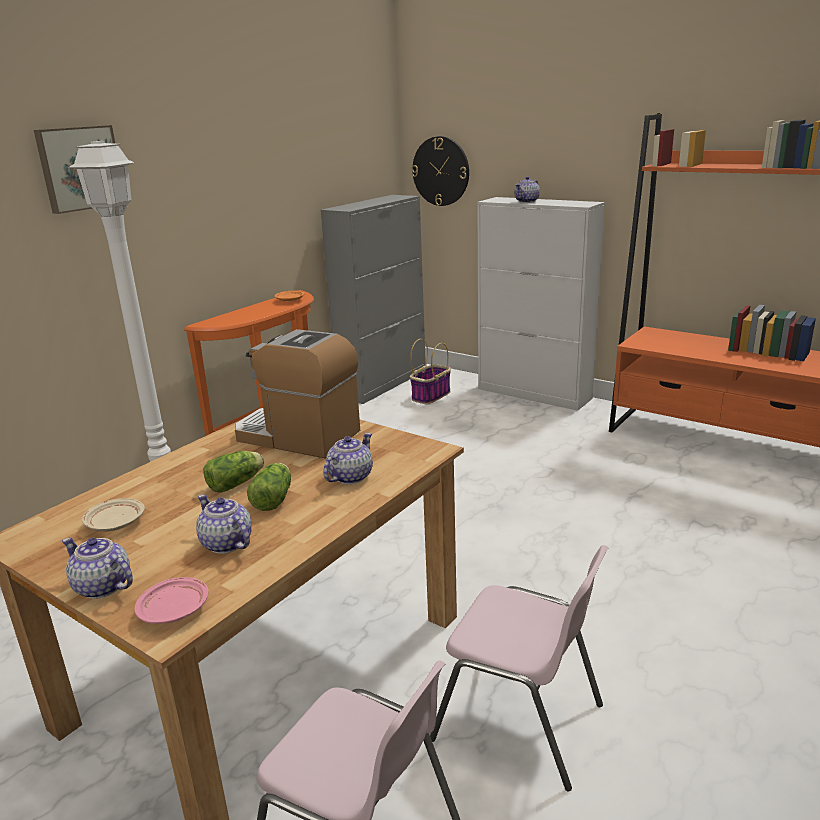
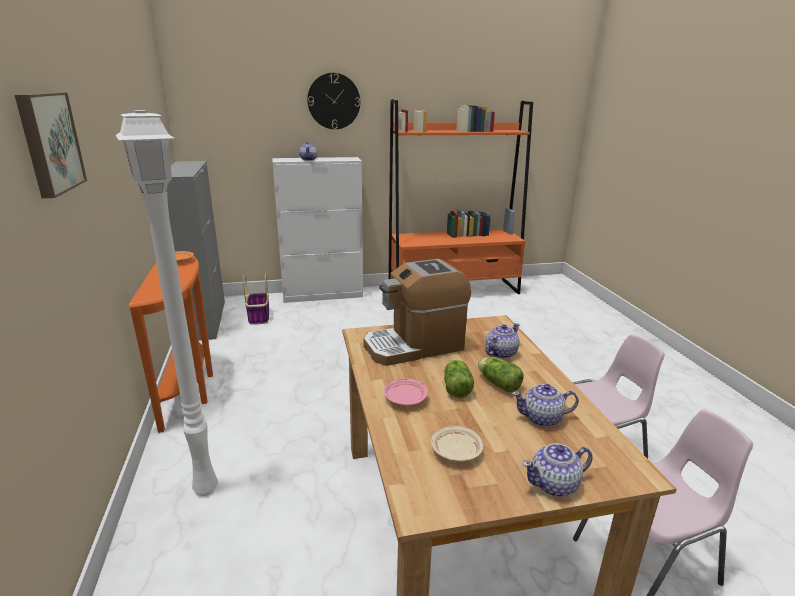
camera: 50 degrees left, 0 degrees up
pink plate [135,577,208,624] -> pink plate moved to [384,379,428,406]
teapot [324,433,373,484] -> teapot turned 60 degrees clockwise [485,323,520,359]
wall clock [412,136,469,206] -> wall clock moved to [307,73,360,129]

